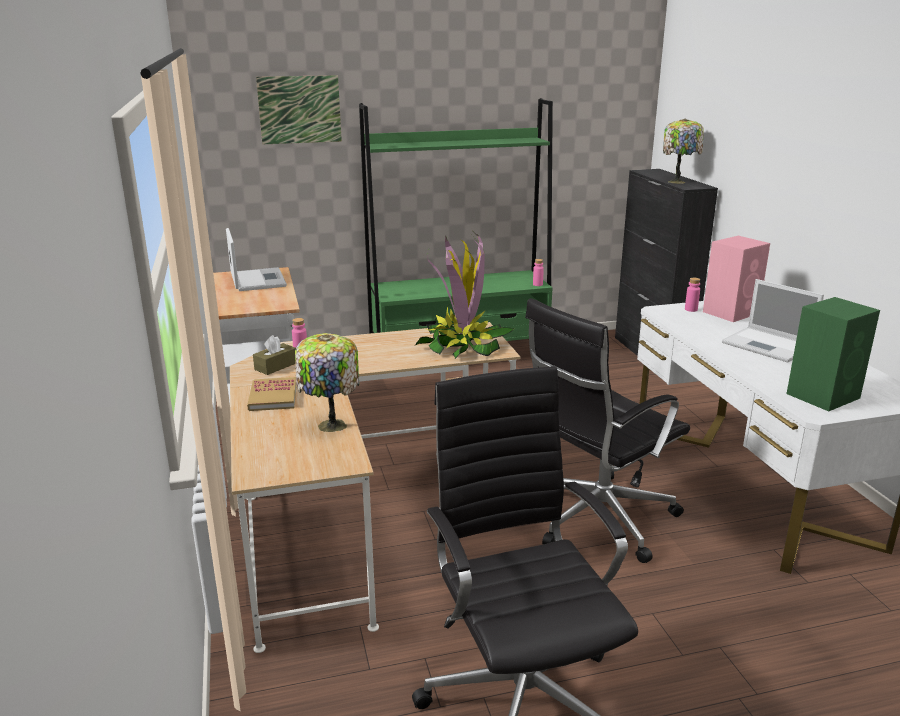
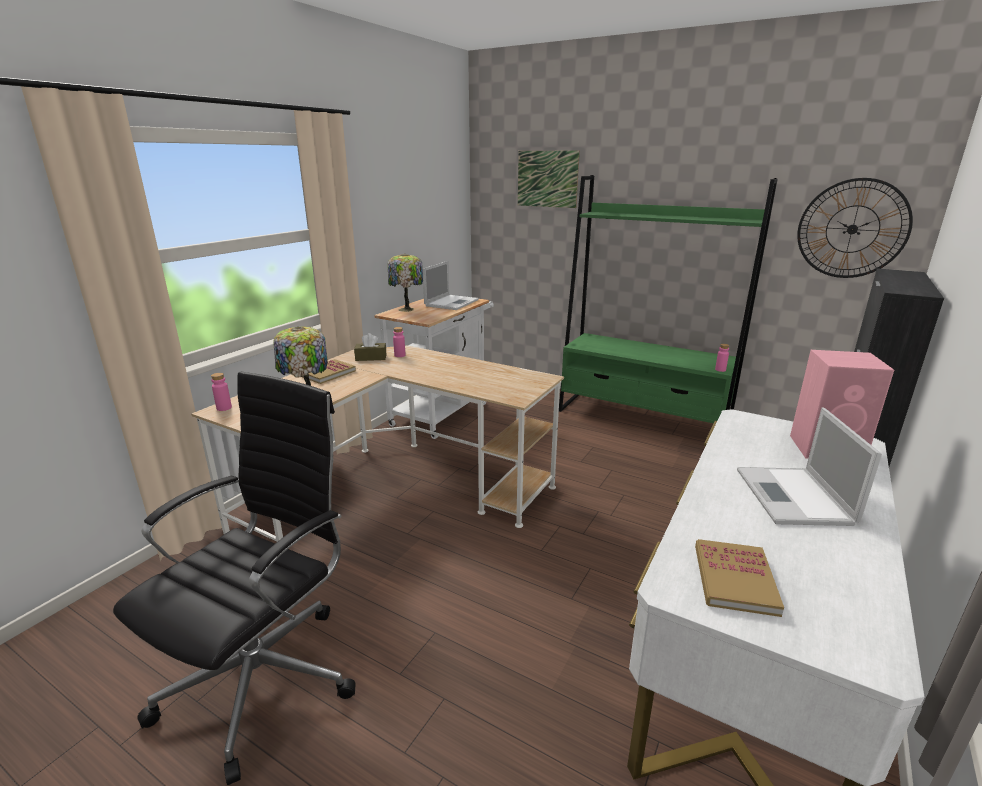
camera: 45 degrees right, 0 degrees up
potted plant [415,232,514,359] -> none
black office chair [525,298,690,563] -> none
table lamp [663,119,704,184] -> table lamp moved to [388,253,423,312]
pink bottle [685,278,700,312] -> pink bottle moved to [211,373,232,411]
green speaker [786,297,880,411] -> book [695,539,784,617]
none -> wall clock [797,178,913,278]

